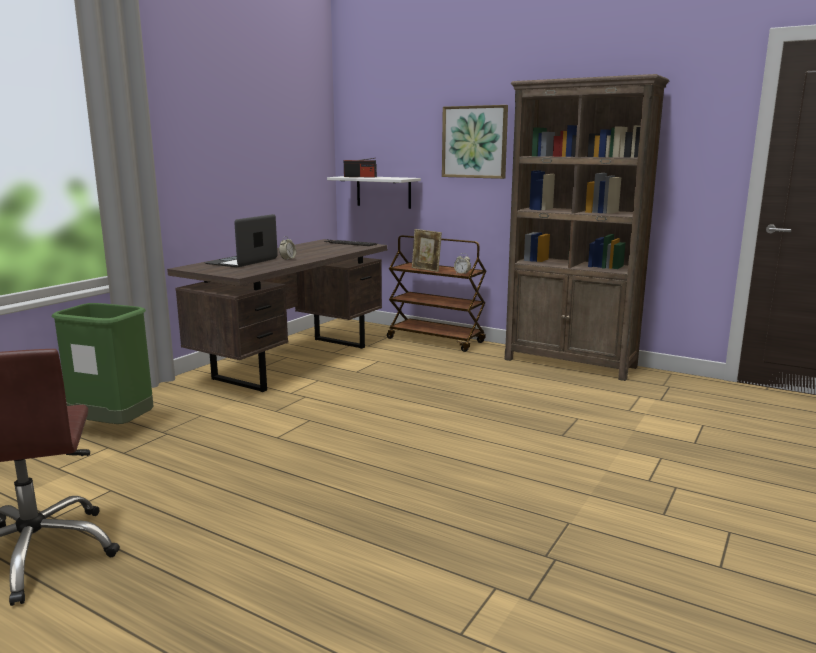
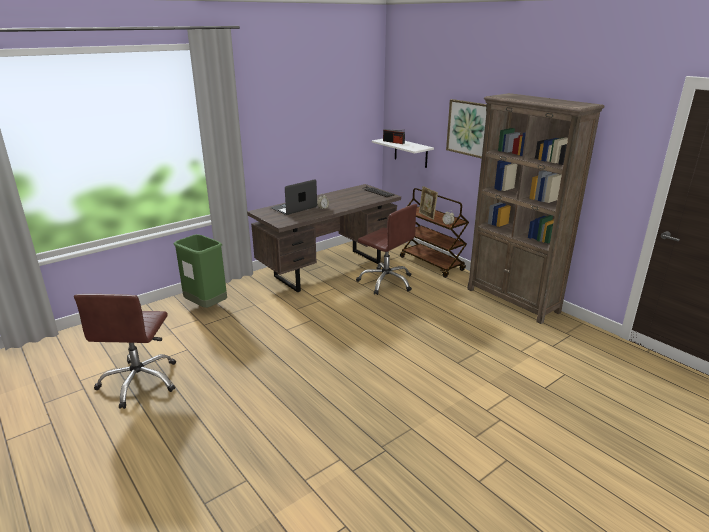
camera: 20 degrees right, 10 degrees up
none -> brown office chair [356,204,417,295]

